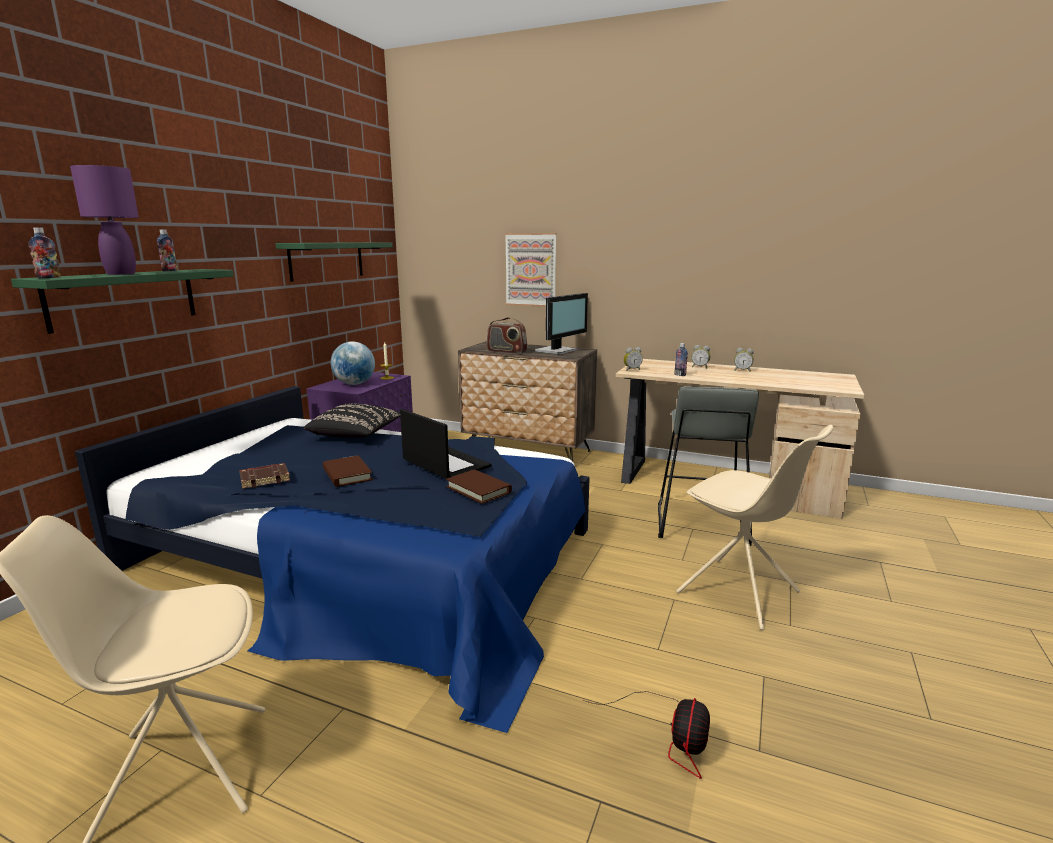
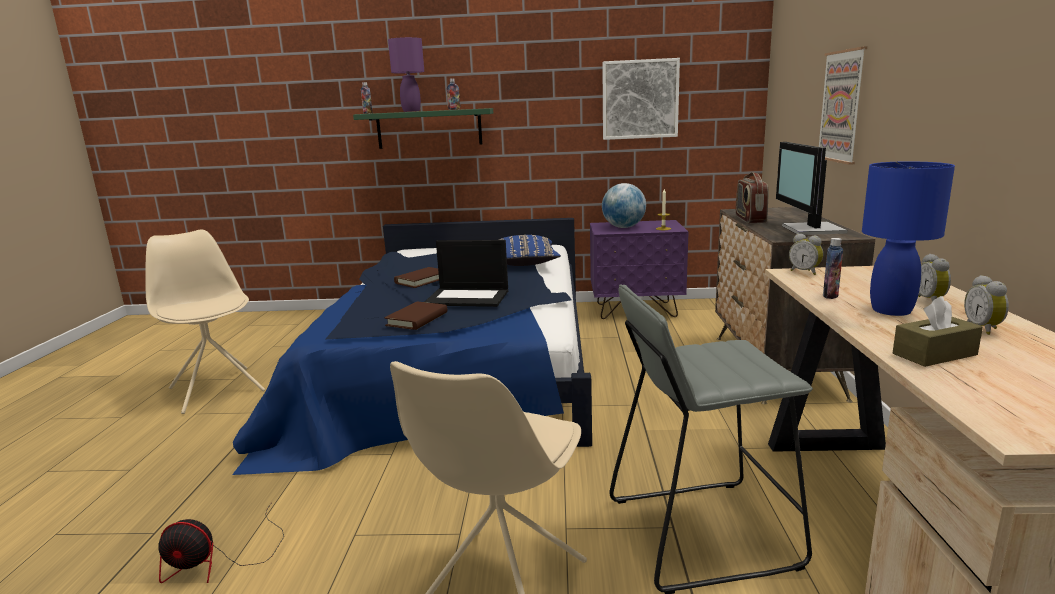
camera: 70 degrees right, 0 degrees up
brown book [239,463,290,489] -> none
green shelf [276,242,393,282] -> picture [602,58,680,140]
black pillow [304,403,400,438] -> blue pillow [499,235,561,266]
laptop [400,409,492,479] -> laptop turned 75 degrees clockwise [425,240,508,307]
monitor [535,293,588,355] -> monitor turned 75 degrees clockwise [776,142,848,235]
none -> blue table lamp [862,161,955,316]
none -> brown tissue box [893,296,983,367]

